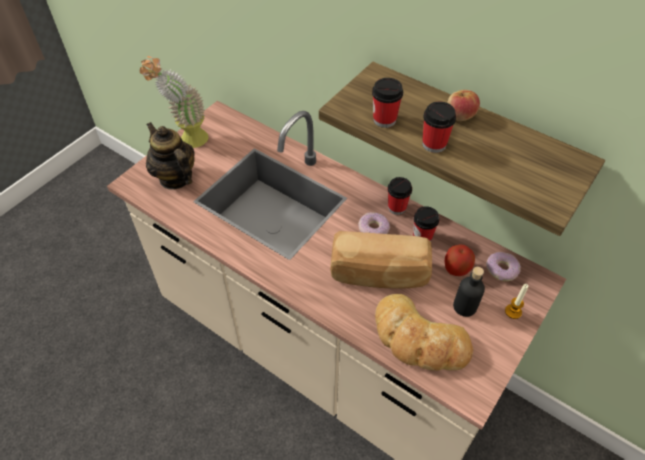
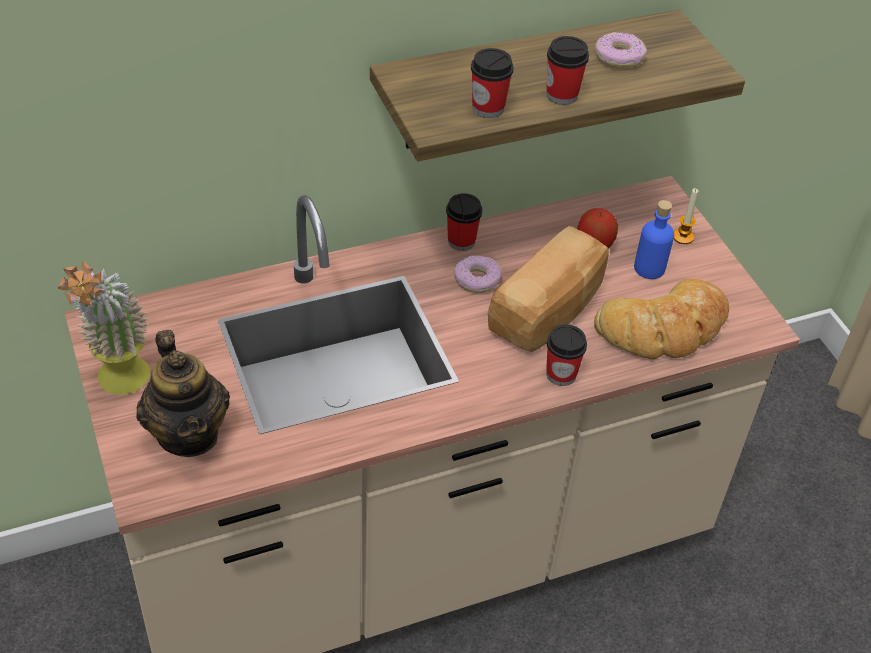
camera: 60 degrees left, 5 degrees down
teapot [146,122,195,190] -> teapot turned 105 degrees counterclockwise [136,330,230,457]
cup [413,206,439,241] -> cup moved to [546,324,587,386]
apple [447,90,480,121] -> none
black bottle [453,267,485,317] -> blue bottle [634,200,674,279]
donut [486,252,521,281] -> donut moved to [595,32,647,68]

